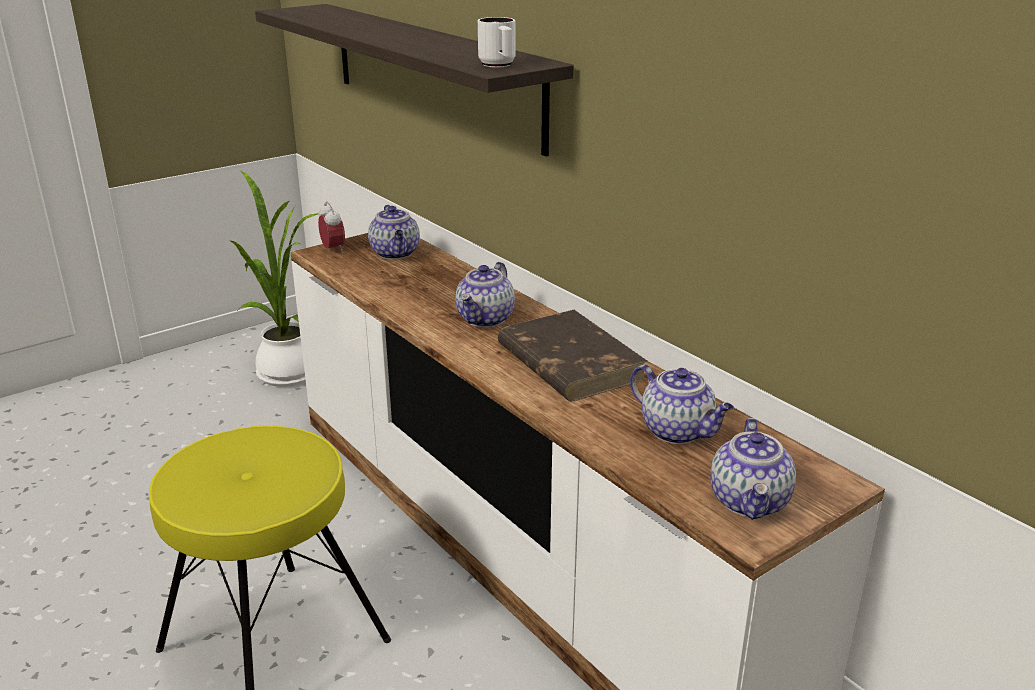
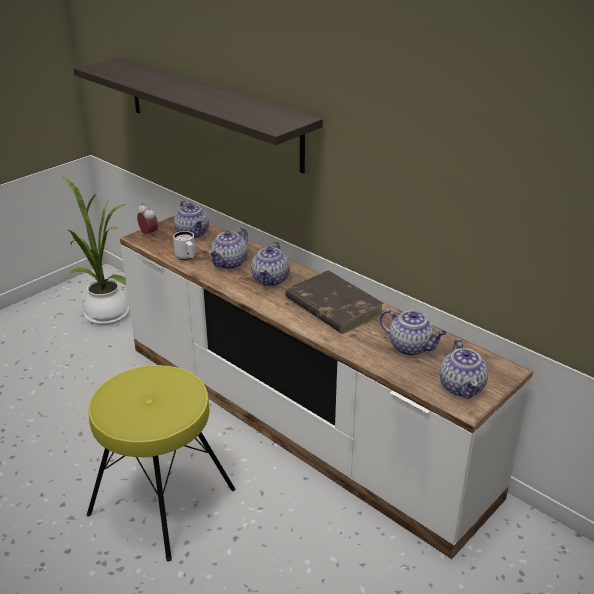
camera: 10 degrees left, 5 degrees up
white mug [478,17,515,67] -> white mug moved to [173,231,195,260]
none -> teapot [208,228,248,269]

